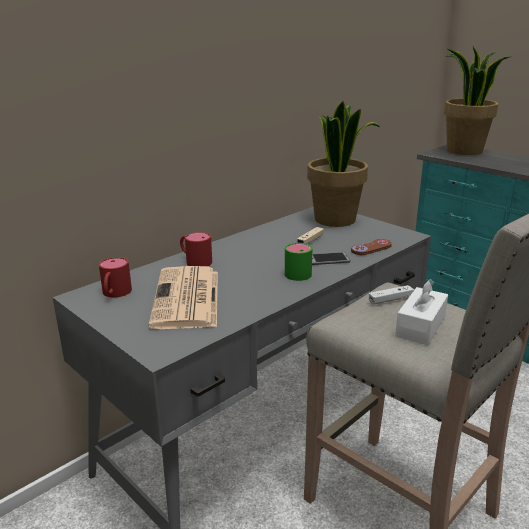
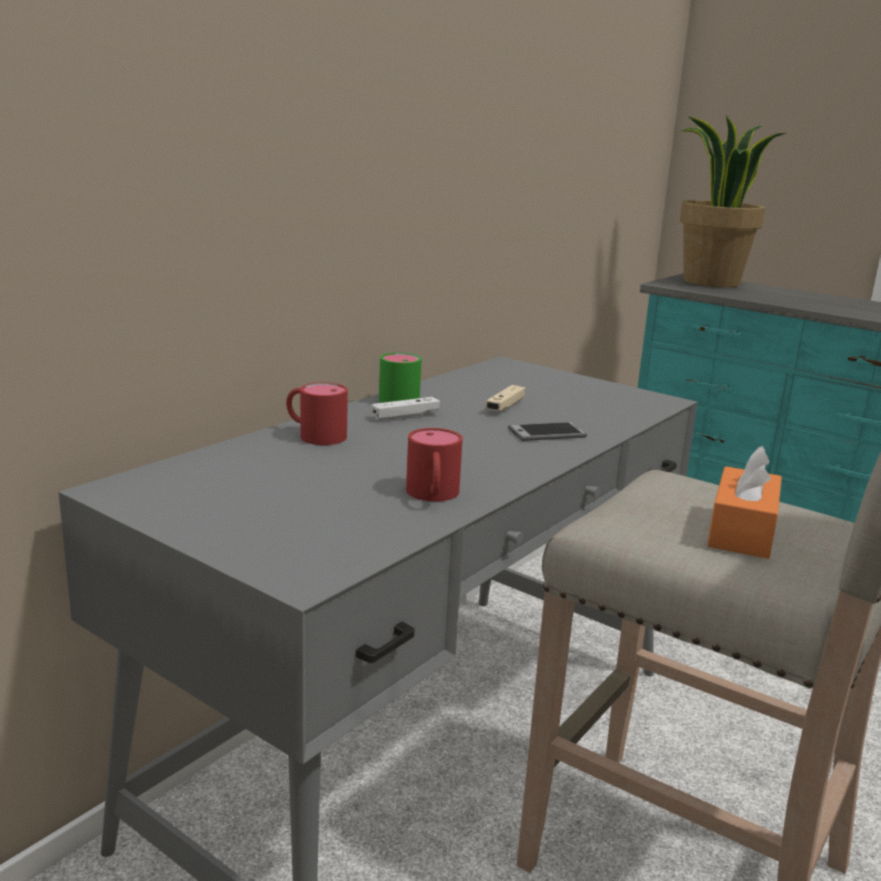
camera: 10 degrees left, 5 degrees down
red mug [99,257,132,297] -> red mug moved to [406,428,463,502]
newspaper [149,266,218,329] -> none
green mug [285,243,313,281] -> green mug moved to [379,353,422,403]
potted plant [307,102,380,227] -> none
brown game controller [351,239,392,255] -> none
white game controller [369,285,414,305] -> white game controller moved to [372,397,440,421]
white tissue box [395,279,448,345] -> orange tissue box [707,446,782,559]

